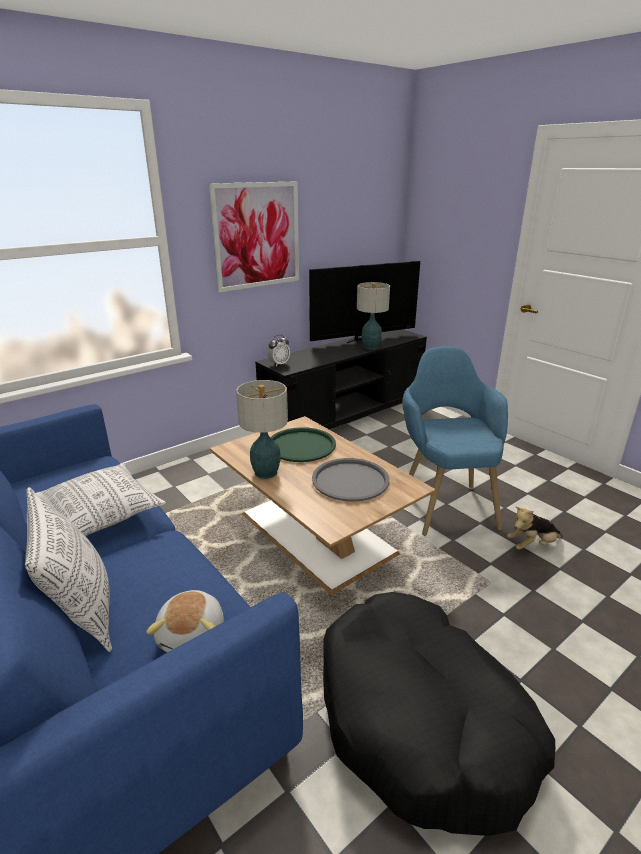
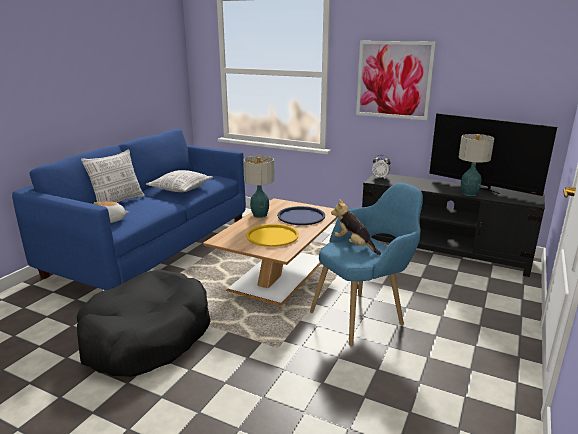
camera: 65 degrees right, 5 degrees down
green tray [270,427,336,462] -> blue tray [277,206,325,225]
grey tray [312,458,389,502] -> yellow tray [246,224,299,247]
plush toy [507,506,562,550] -> plush toy moved to [331,199,381,255]

